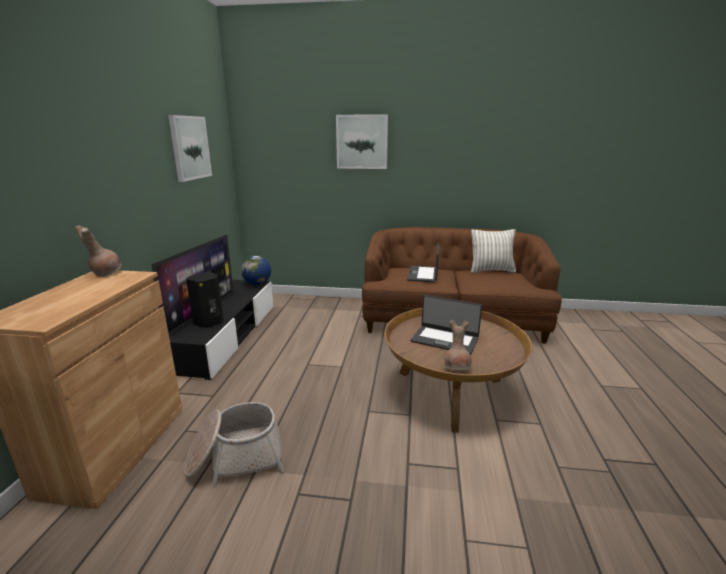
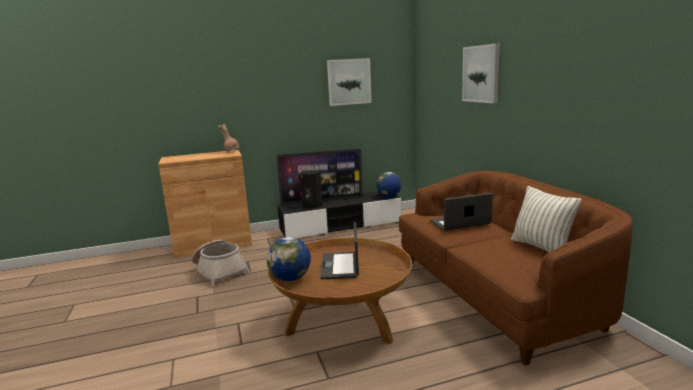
camera: 65 degrees right, 5 degrees down
brown vase [445,320,472,370] -> globe [267,237,311,281]

